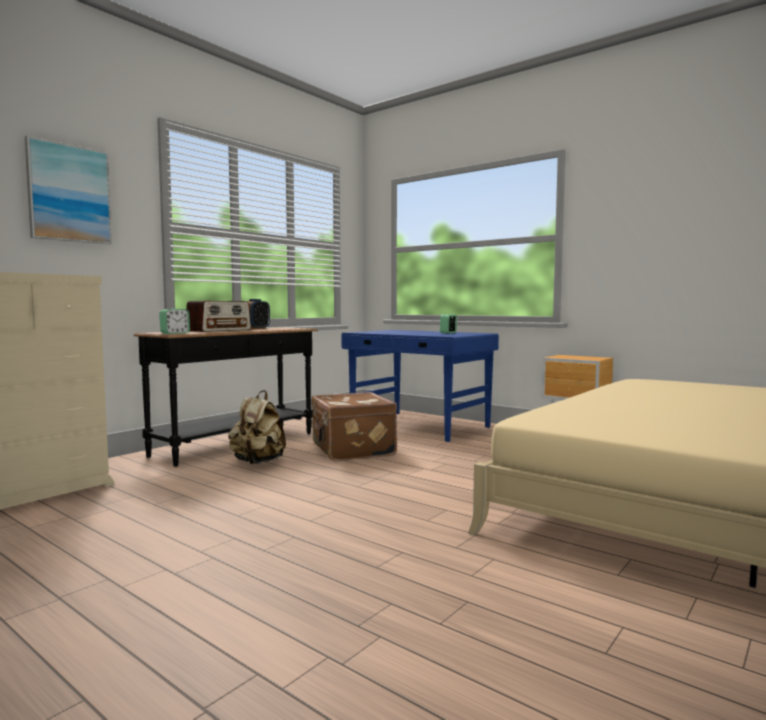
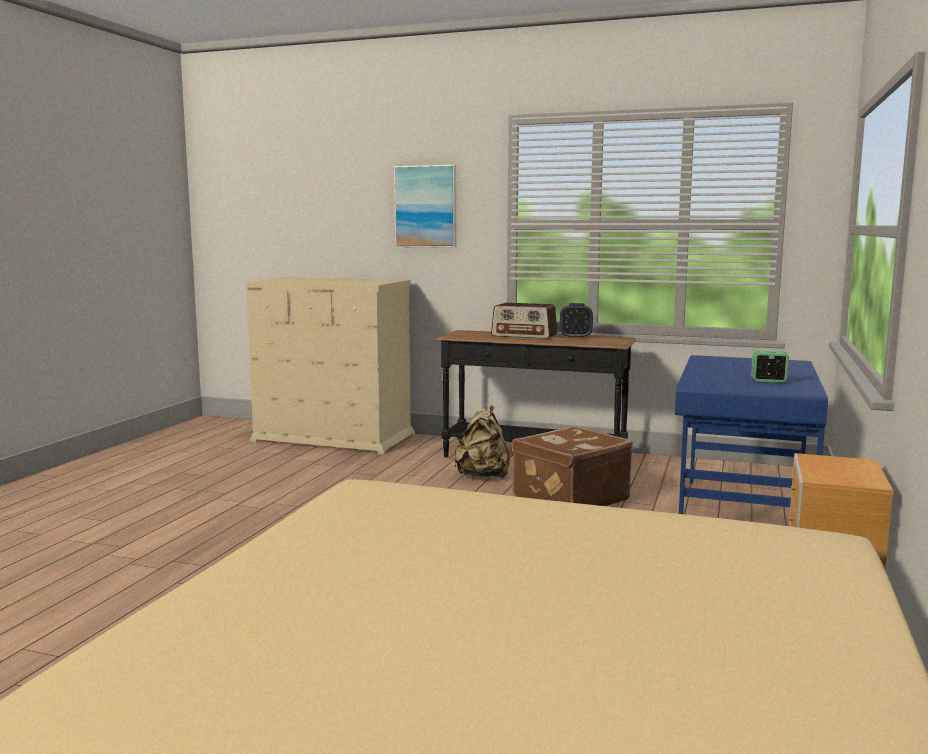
camera: 70 degrees right, 5 degrees up
alarm clock [159,309,190,334] -> none

